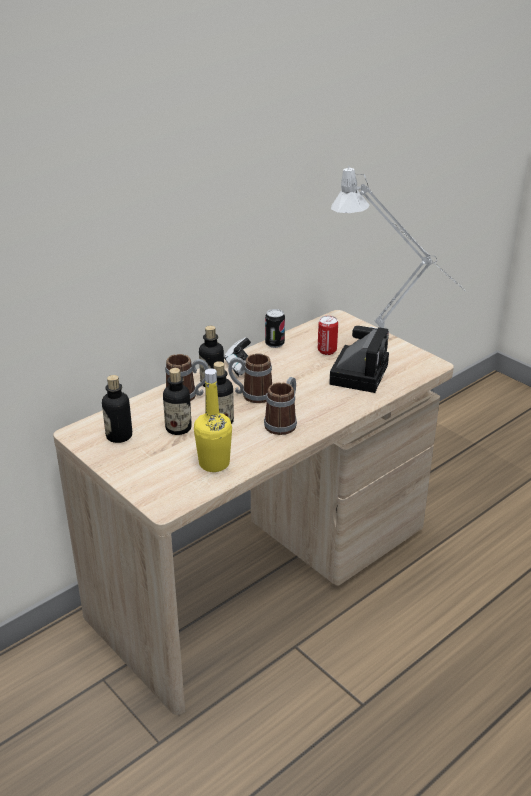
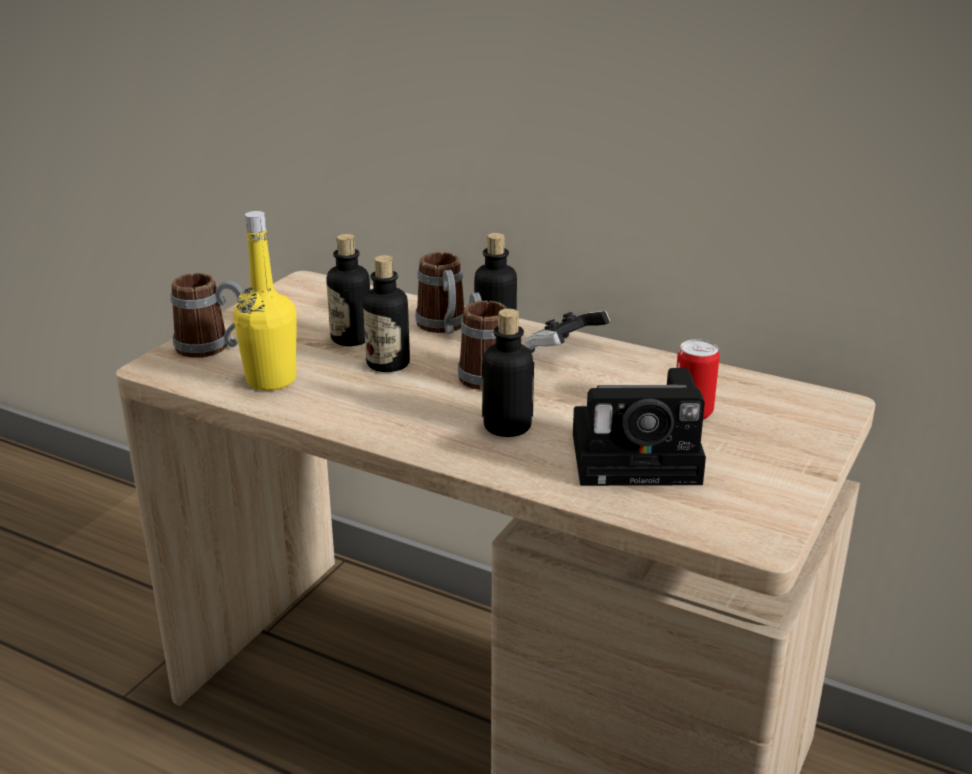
camera: 70 degrees right, 5 degrees down
bottle [102,375,132,443] -> bottle moved to [482,309,534,437]
mug [264,377,297,435] -> mug moved to [171,273,243,358]
can [265,309,285,348] -> none
grey table lamp [331,166,465,329] -> none

